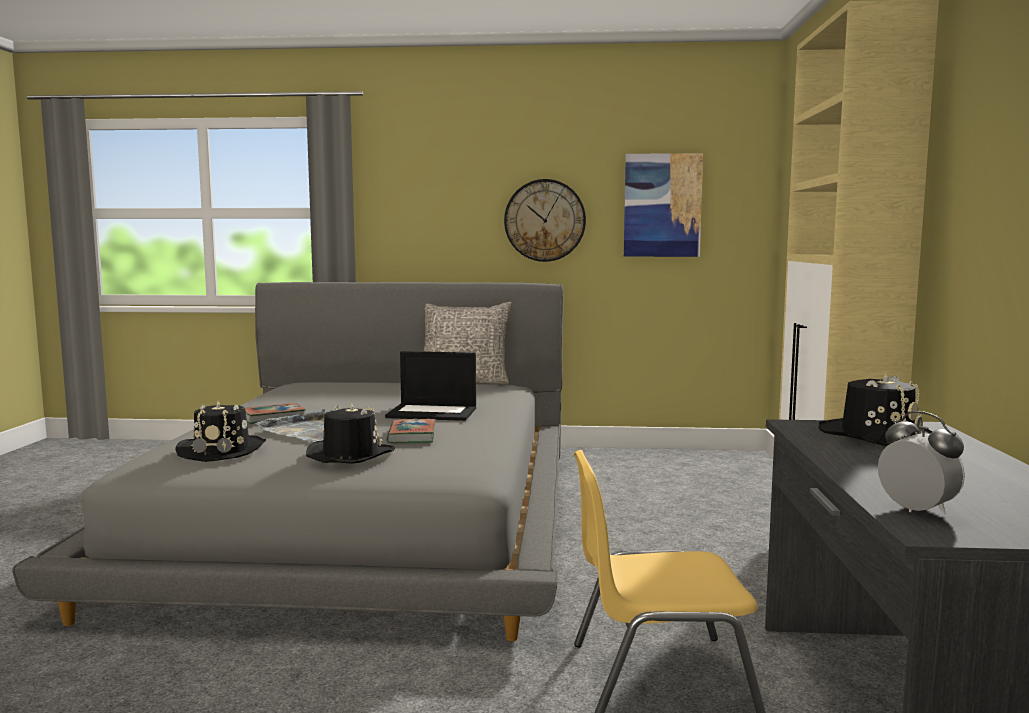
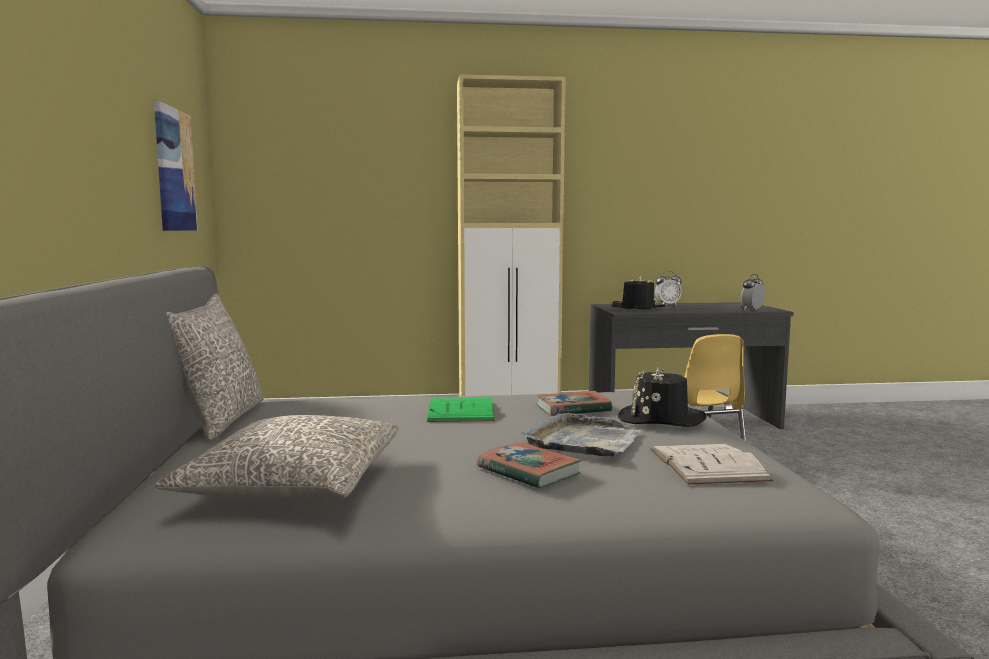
camera: 100 degrees left, 0 degrees up
black hat [175,401,266,462] -> white book [650,444,773,485]
laptop [385,351,476,421] -> green book [427,398,495,422]
wall clock [504,179,586,262] -> none
none -> grey pillow [155,415,399,501]
none -> alarm clock [655,271,682,305]

